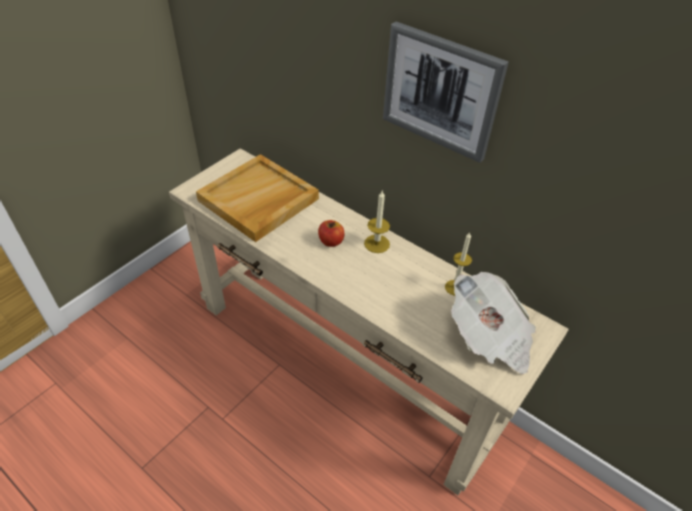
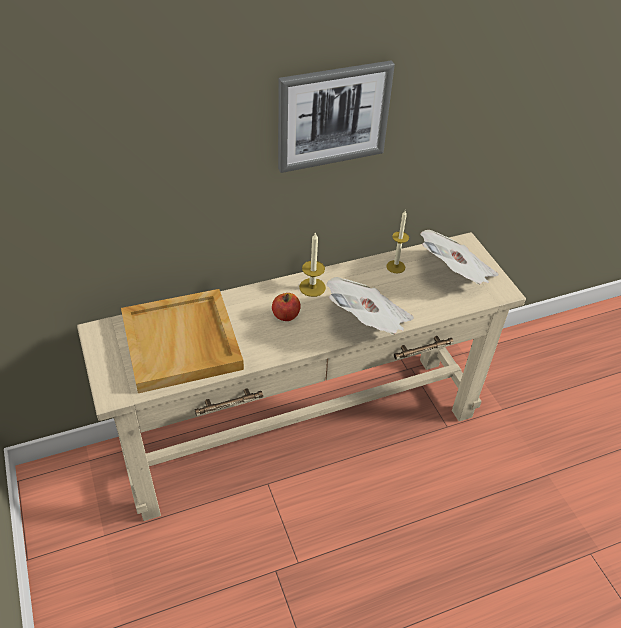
camera: 60 degrees left, 0 degrees up
none -> newspaper [327,277,414,334]

